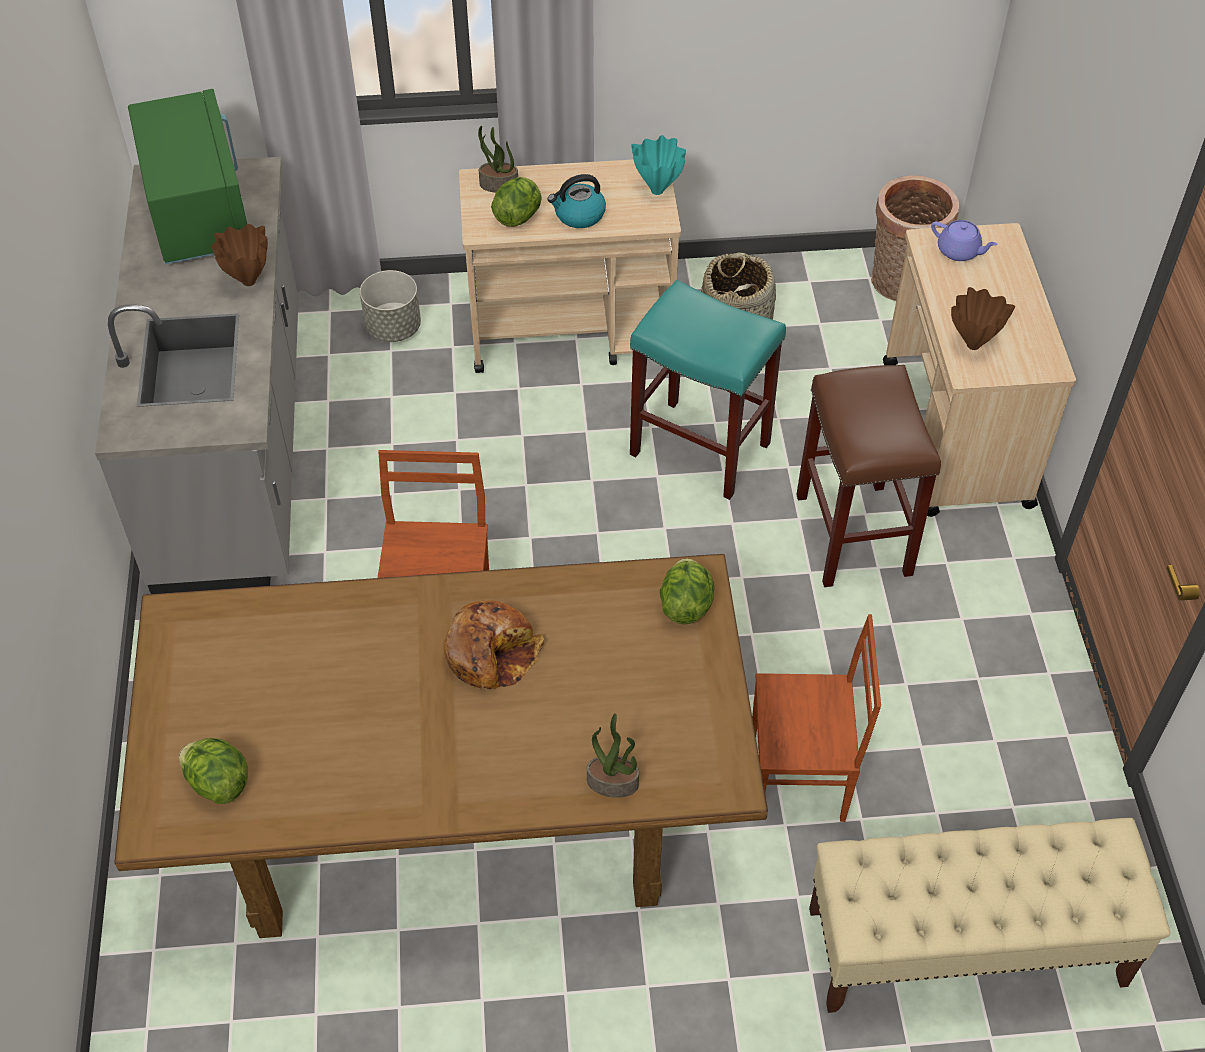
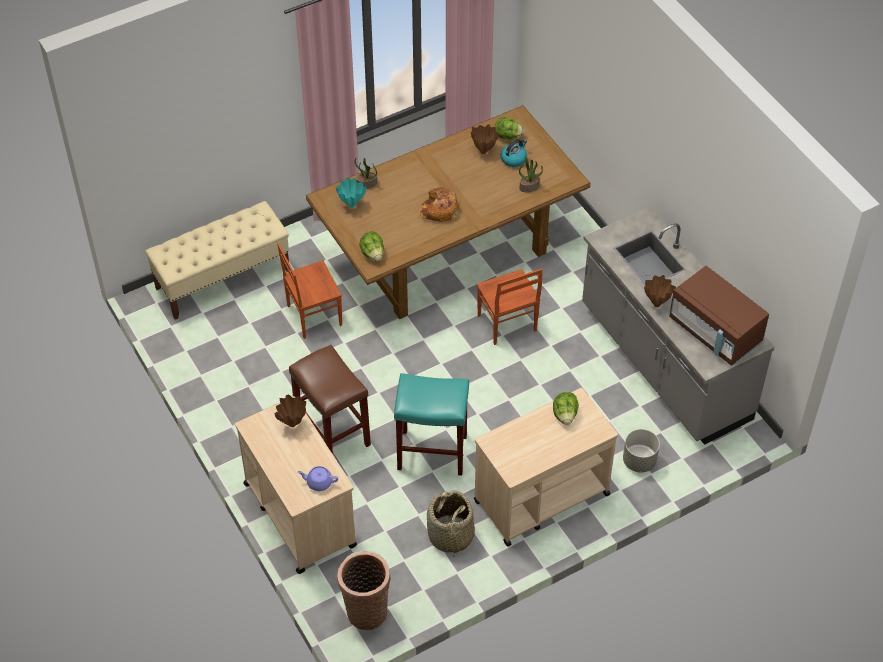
camera: 155 degrees right, 0 degrees up
green microwave [128,89,247,264] -> brown microwave [669,266,769,366]
potted plant [478,126,518,193] -> potted plant moved to [519,156,543,192]
kettle [548,174,606,228] -> kettle moved to [501,139,527,167]
turquoise vase [631,135,686,195] -> turquoise vase moved to [335,177,367,208]
none -> brown vase [471,124,498,154]

